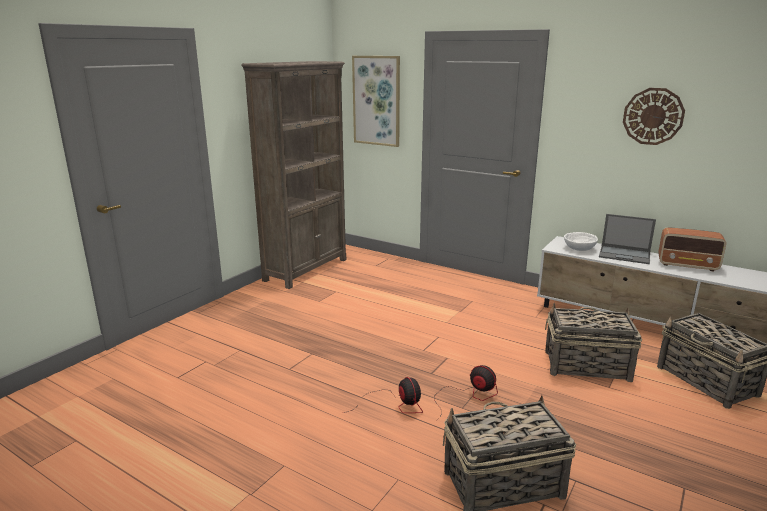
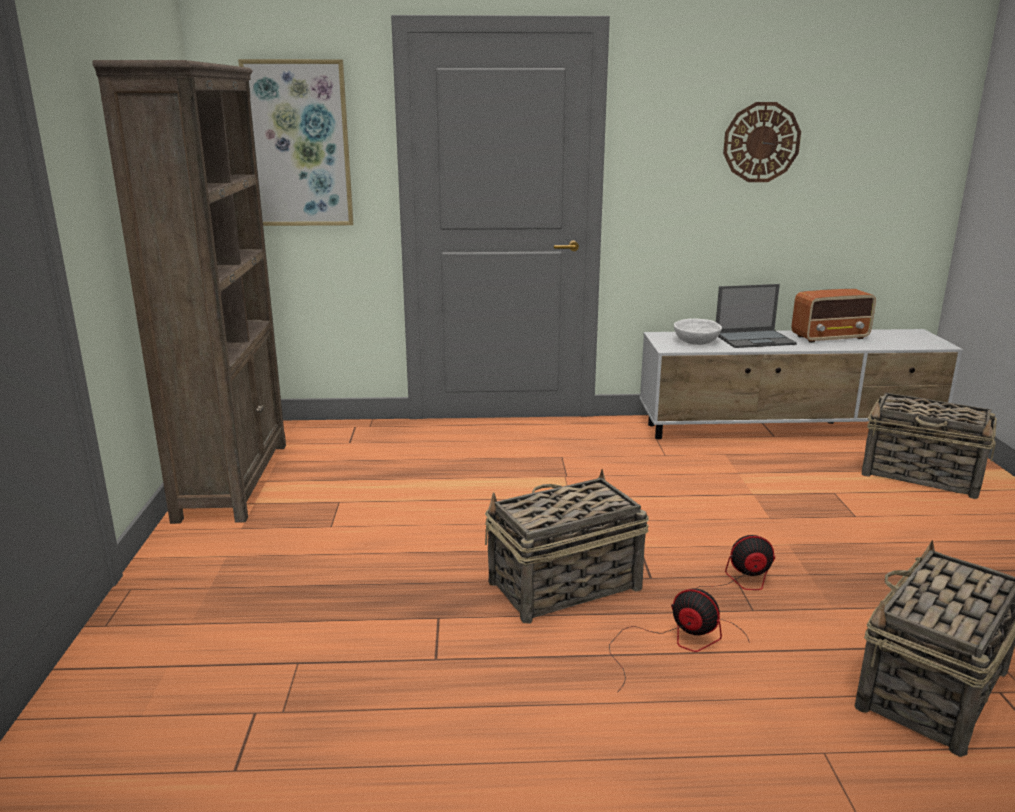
camera: 35 degrees left, 0 degrees up
basket [545,303,642,382] -> basket moved to [485,469,649,624]

